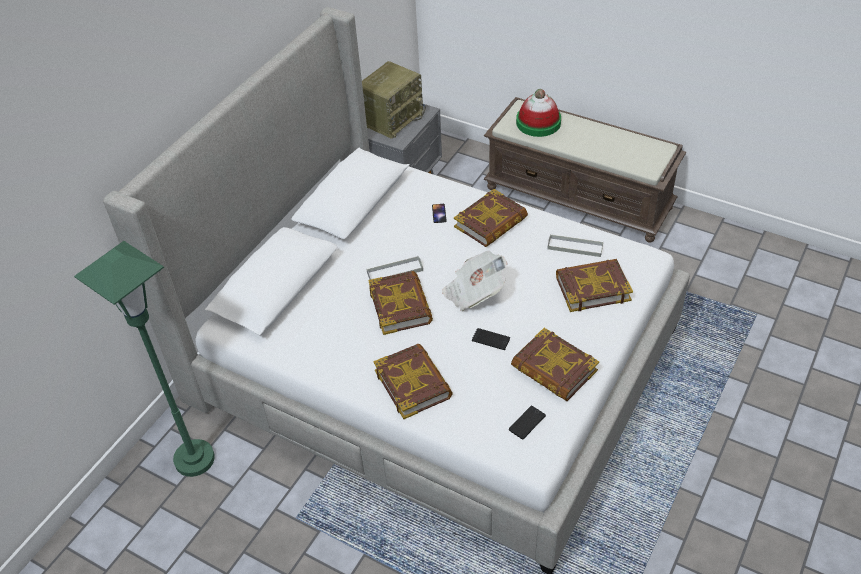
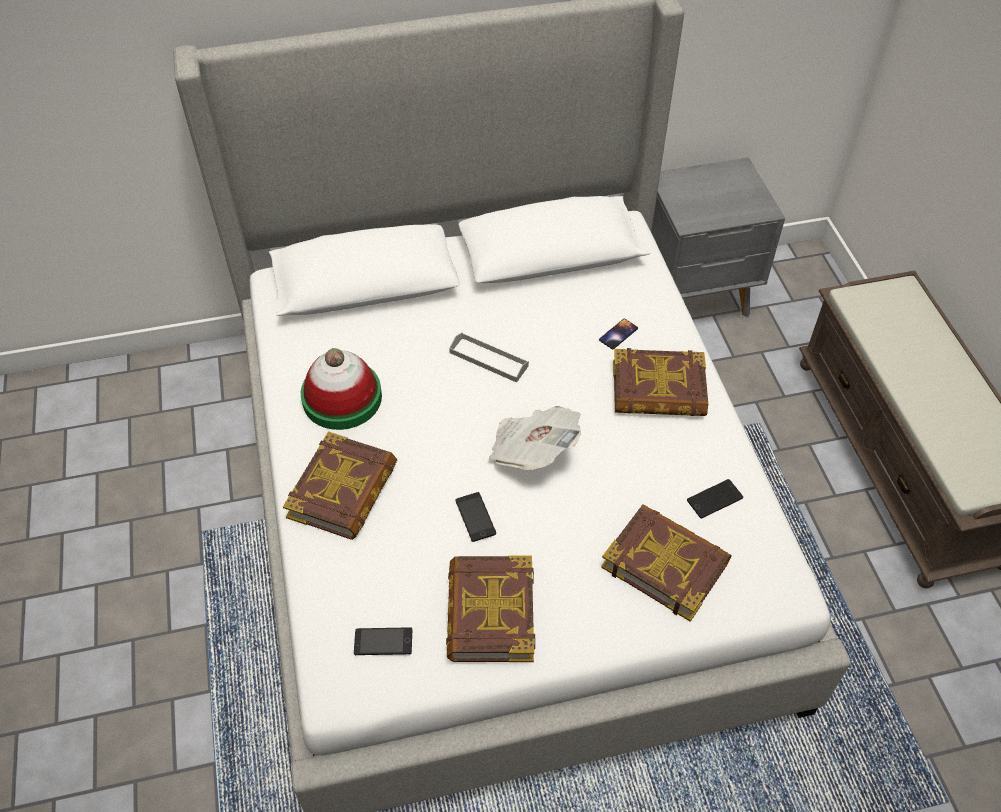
camera: 45 degrees right, 5 degrees up
green floor lamp [74,241,215,477] -> none
radio [362,61,426,139] -> none
book [368,271,433,335] -> none
hat [516,89,561,137] -> hat moved to [301,348,382,430]
grey tray [547,234,603,257] -> phone [687,479,743,519]

